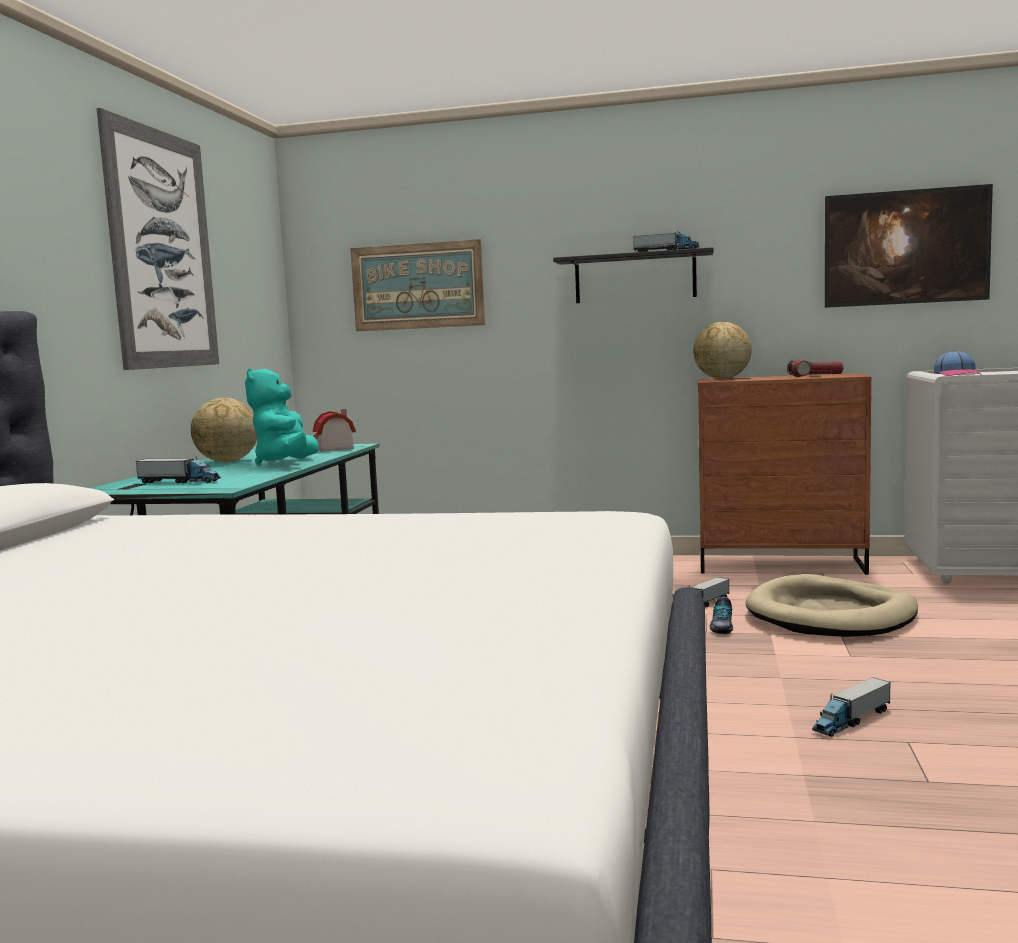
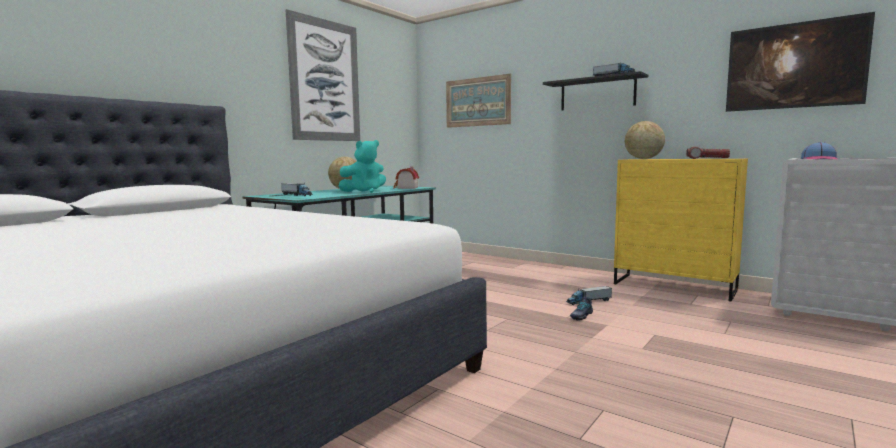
camera: 25 degrees right, 0 degrees up
turquoise plush toy [245,368,319,465] -> turquoise plush toy turned 150 degrees counterclockwise [339,140,386,193]
brown dresser [698,373,872,575] -> yellow dresser [614,159,748,302]
beige dog bed [746,574,918,637] -> none
toy truck [812,677,891,737] -> none

